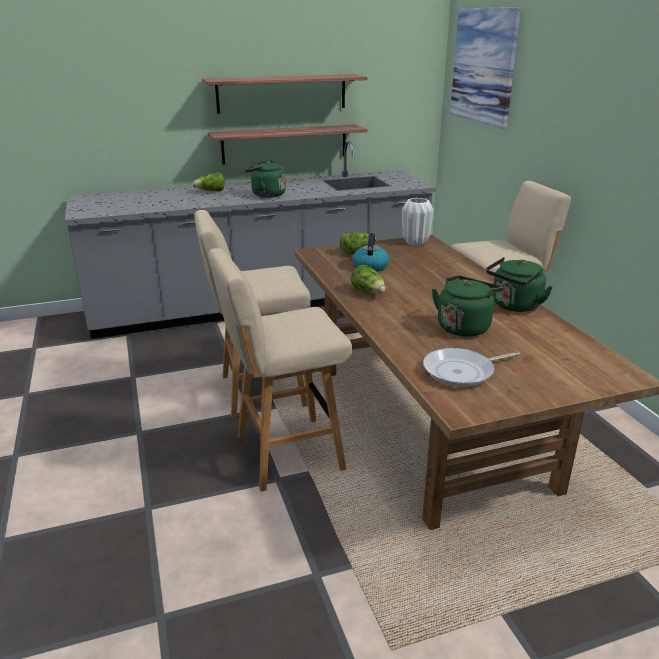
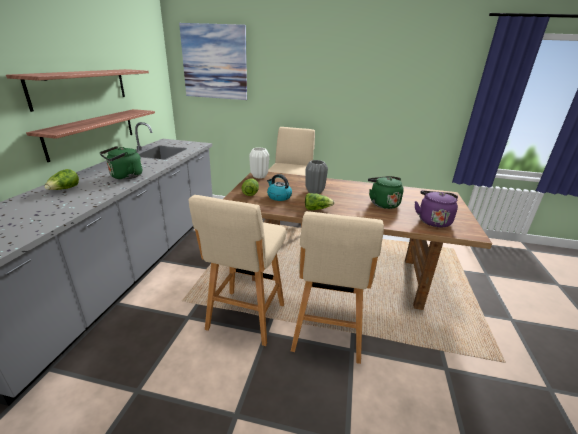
camera: 60 degrees left, 0 degrees up
frying pan [423,348,520,387] -> purple kettle [415,190,458,228]
green kettle [486,257,553,312] -> none
none -> grey vase [305,160,328,194]

